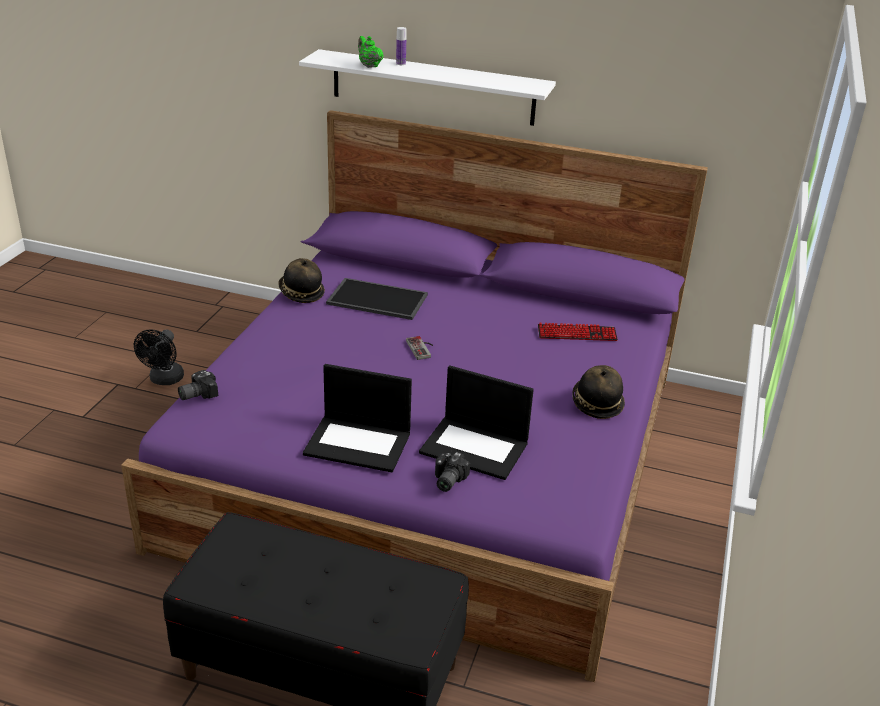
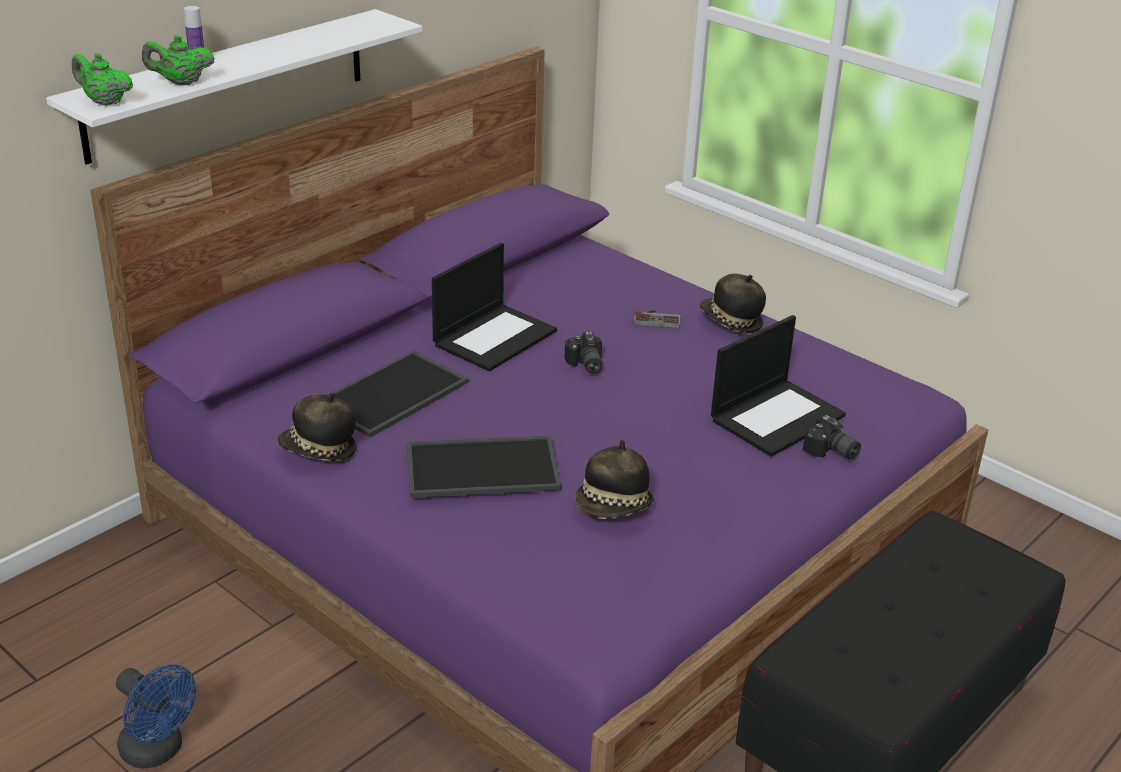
camera: 65 degrees left, 0 degrees up
black fan [134,329,184,385] -> blue fan [116,664,196,768]
camera [178,370,218,400] -> camera moved to [564,331,603,374]
laptop [303,364,412,472] -> laptop moved to [432,243,557,371]
game controller [406,336,433,360] -> game controller moved to [633,310,681,328]
keyboard [538,323,618,341] -> none
none -> green teapot [72,53,133,106]
none -> tray [407,436,561,498]
none -> hat [575,440,653,519]

